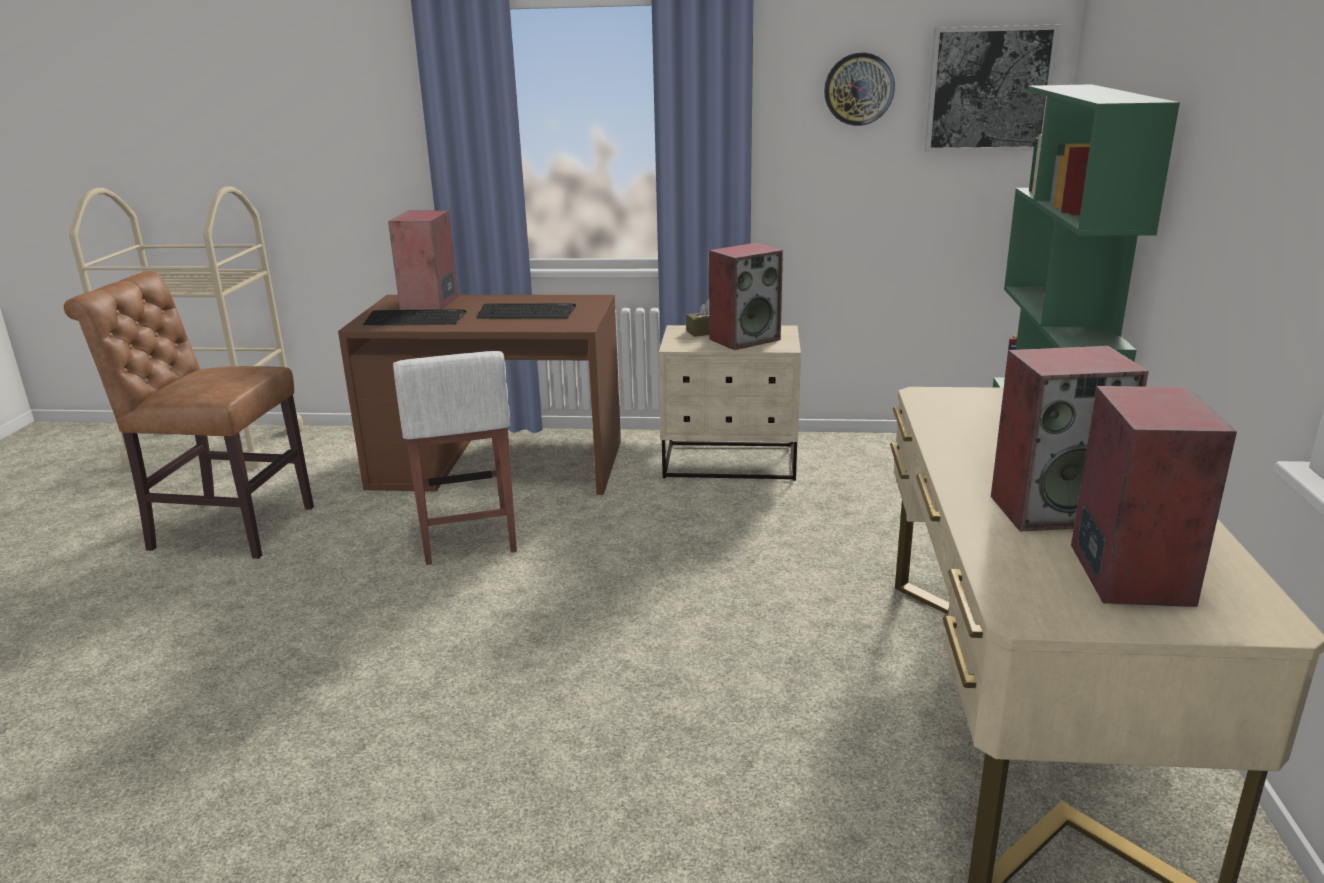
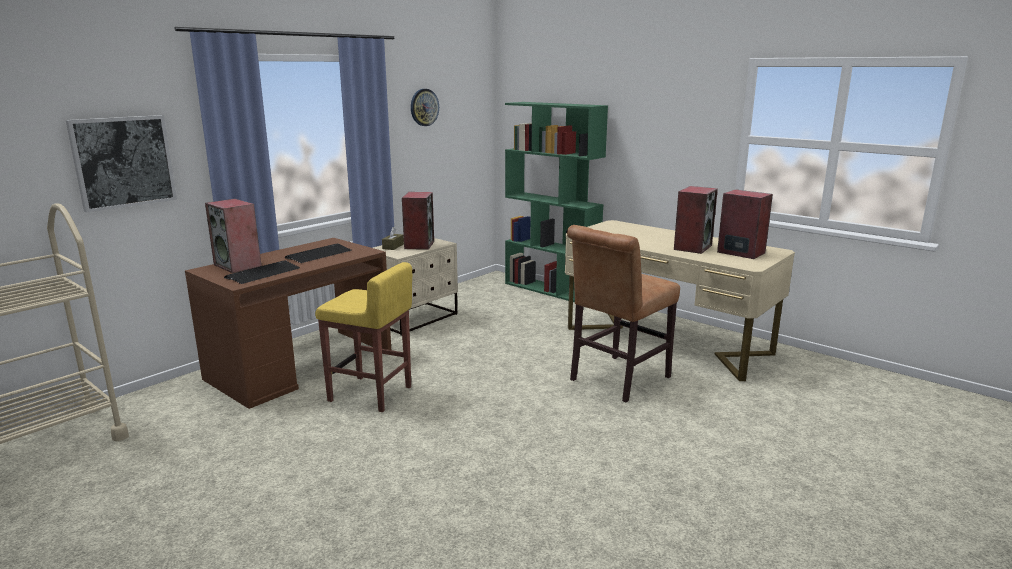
camera: 55 degrees left, 5 degrees down
brown chair [64,271,314,559] -> brown chair moved to [567,225,680,402]
white stool [393,351,517,565] -> yellow stool [315,262,412,412]
picture [925,25,1060,152] -> picture moved to [66,115,177,213]

